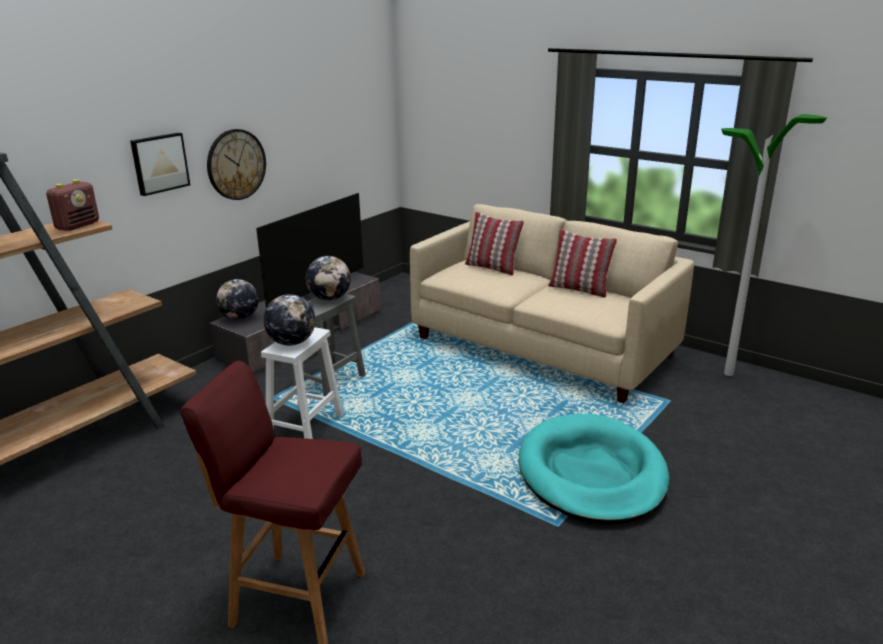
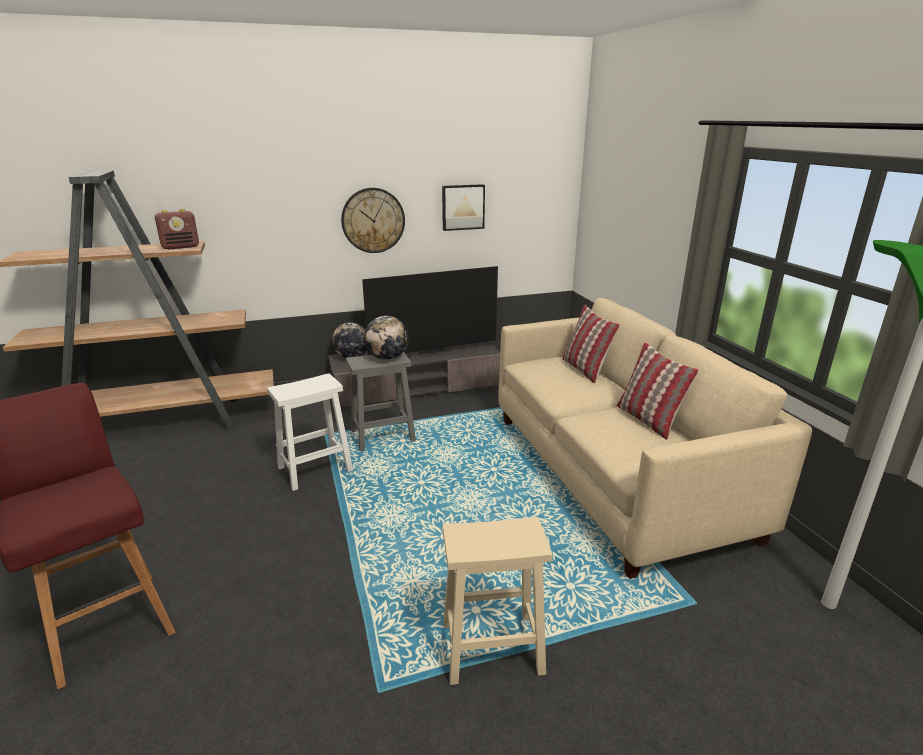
camera: 35 degrees right, 0 degrees up
picture [130,132,190,196] -> picture moved to [442,184,485,231]
globe [263,294,315,346] -> none
turquoise dog bed [519,413,669,524] -> beige stool [443,517,552,685]

